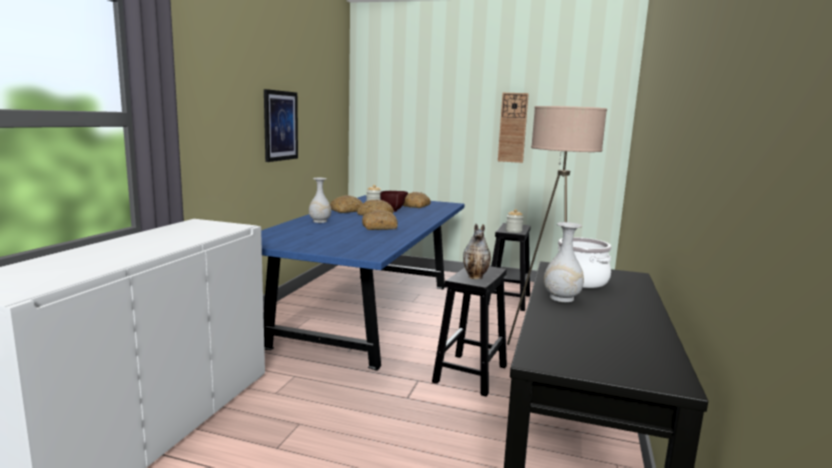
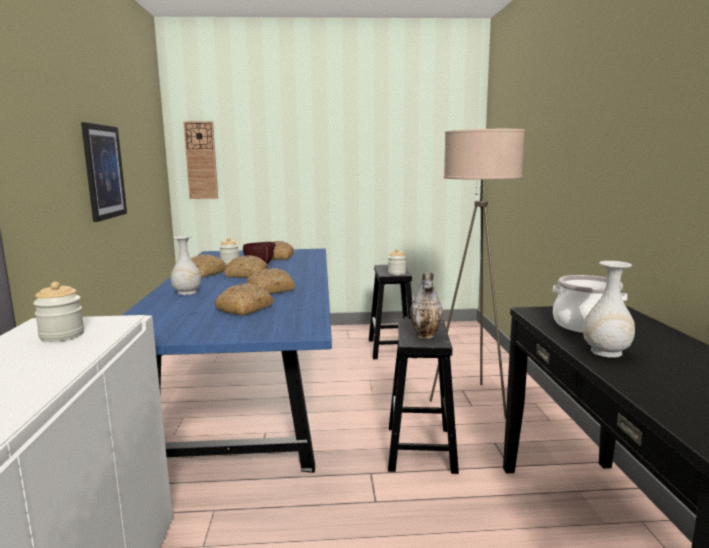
camera: 20 degrees left, 0 degrees up
wall clock [498,93,529,163] -> wall clock moved to [183,121,218,199]
none -> jar [33,282,84,342]
none -> bread [215,283,273,315]

